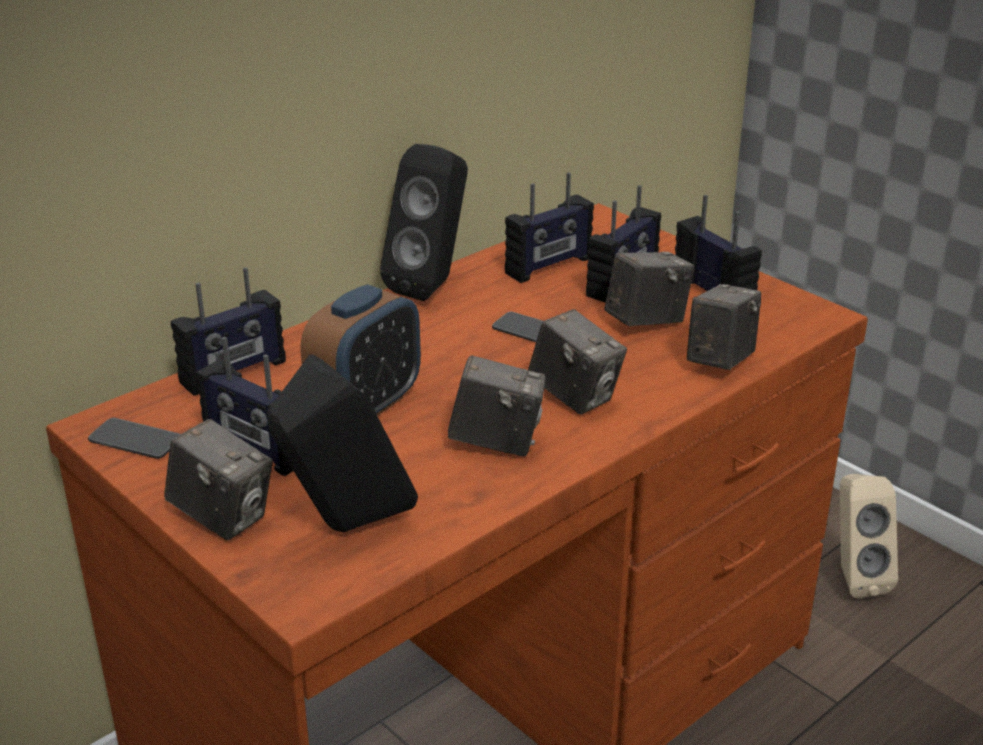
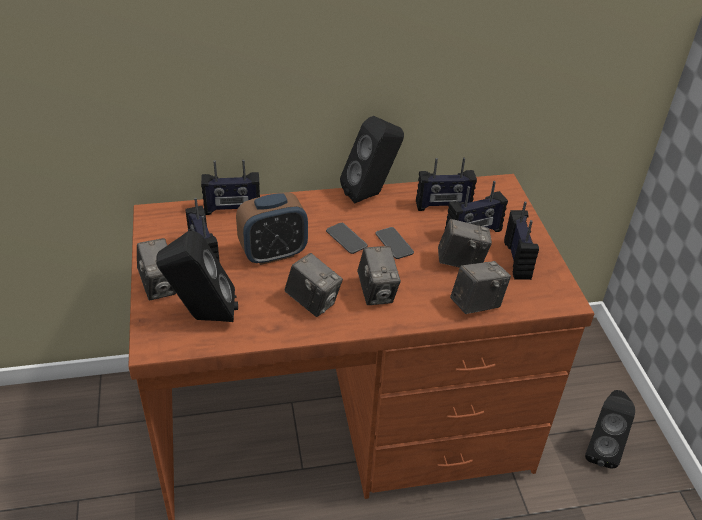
camera: 30 degrees right, 10 degrees up
phone [88,418,180,459] -> phone moved to [326,223,368,254]
beige speaker [840,474,898,598] -> black speaker [585,390,635,469]

